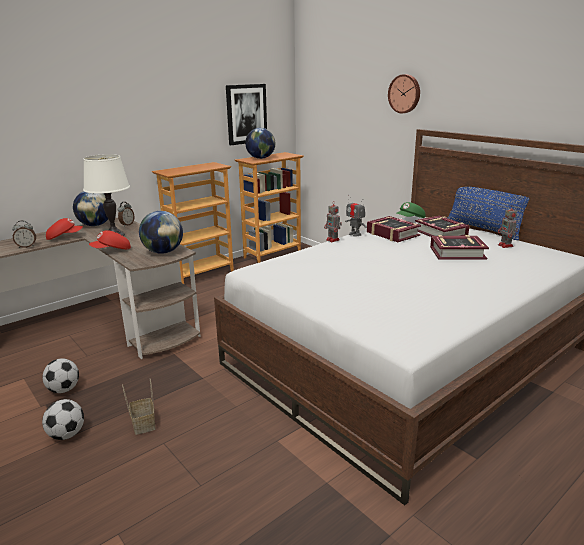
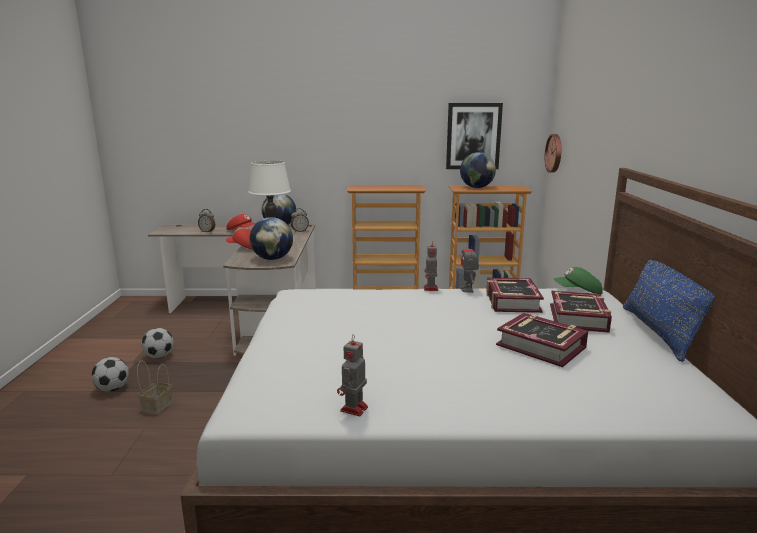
camera: 40 degrees right, 5 degrees down
wall clock [388,74,420,113] -> wall clock moved to [545,134,561,173]
toy robot [498,205,518,248] -> toy robot moved to [337,334,368,416]

